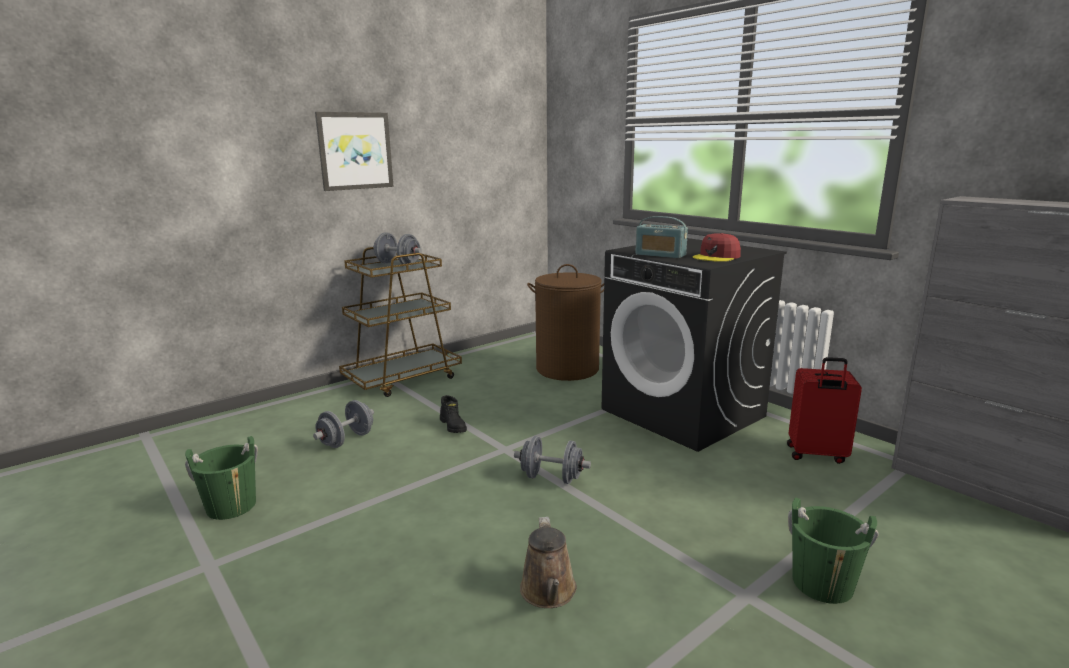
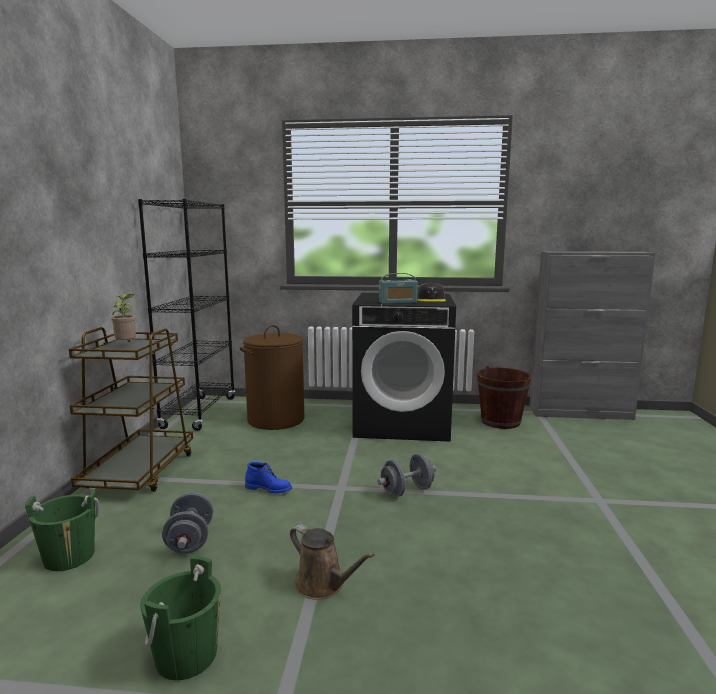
camera: 45 degrees left, 5 degrees down
picture [315,112,394,191] -> none
grey dumbbell [373,232,422,266] -> potted plant [110,294,136,343]
black boot [440,395,467,433] -> blue boot [245,462,292,494]
brown watering can [520,517,577,608] -> brown watering can moved to [290,524,375,600]
red cap [693,233,741,262] -> grey cap [417,283,446,302]
red suitcase [787,357,862,464] -> brown bucket [477,366,531,429]
green bucket [788,498,879,604] -> green bucket moved to [25,488,99,571]
none -> black bookcase [138,199,235,431]

